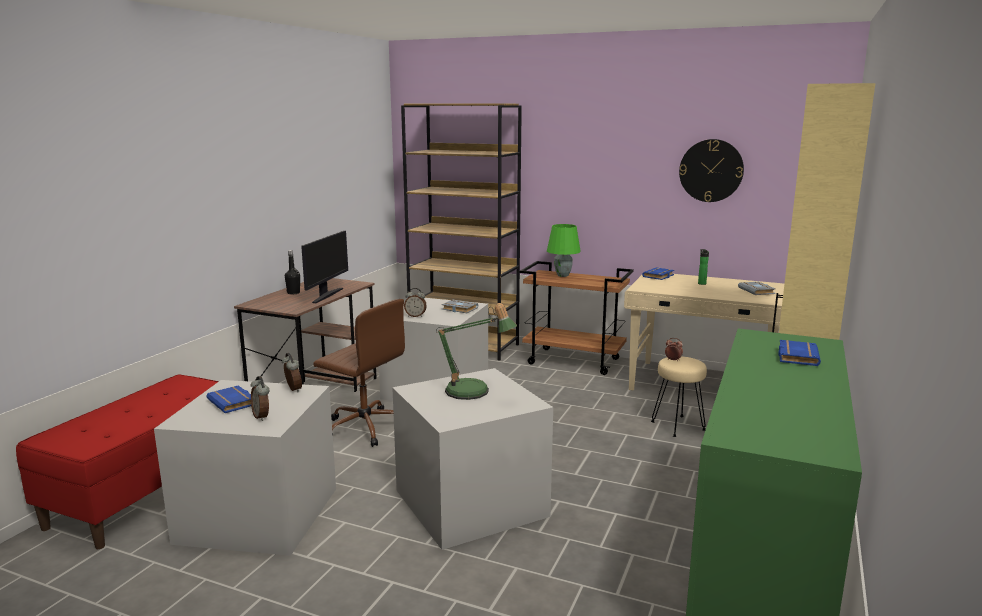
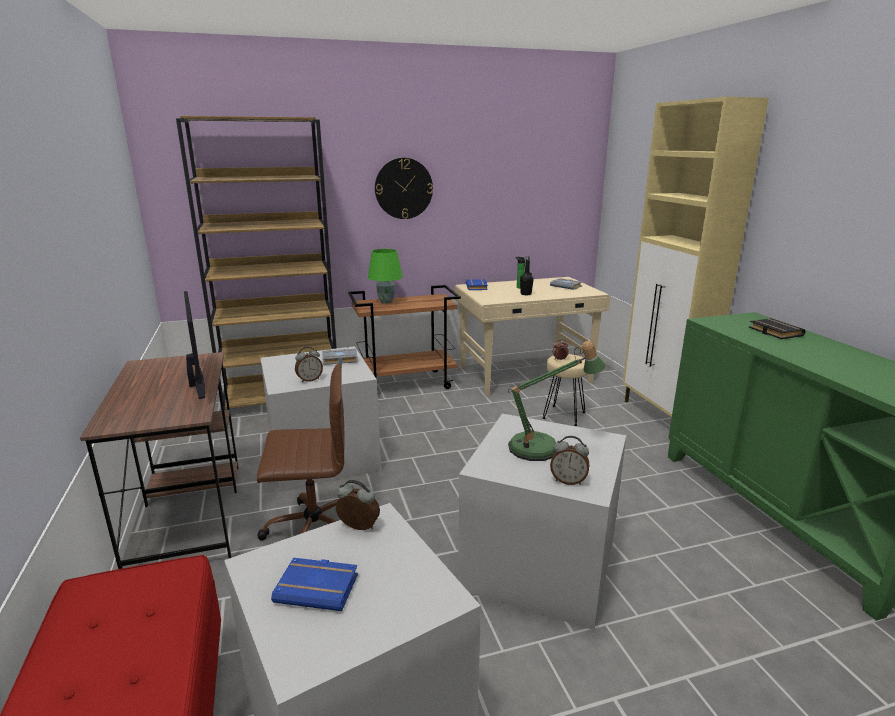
camera: 40 degrees left, 5 degrees up
alarm clock [250,376,269,421] -> alarm clock moved to [550,436,589,485]
black bottle [285,250,300,294] -> black bottle moved to [520,255,534,295]
wall clock [679,139,744,202] -> wall clock moved to [375,158,433,219]
blue book [778,340,821,366] -> black book [749,318,806,339]

